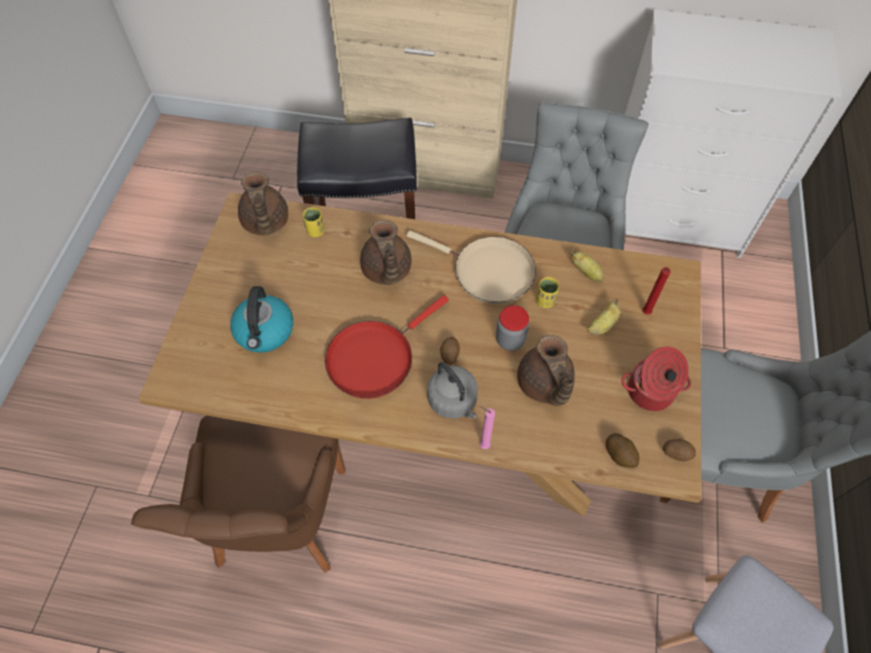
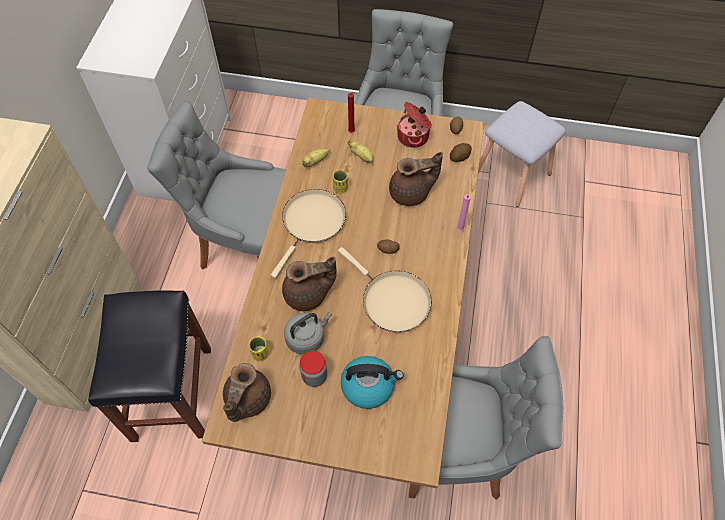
camera: 90 degrees left, 0 degrees up
brown chair [131,416,345,573] -> grey chair [409,336,563,500]
brown teapot [238,172,288,235] -> brown teapot turned 120 degrees clockwise [223,363,271,422]
red frying pan [325,295,449,399] -> beige frying pan [338,247,432,333]
grey kettle [427,362,478,419] -> grey kettle moved to [284,312,332,355]
jar [496,305,529,351] -> jar moved to [300,351,327,387]

